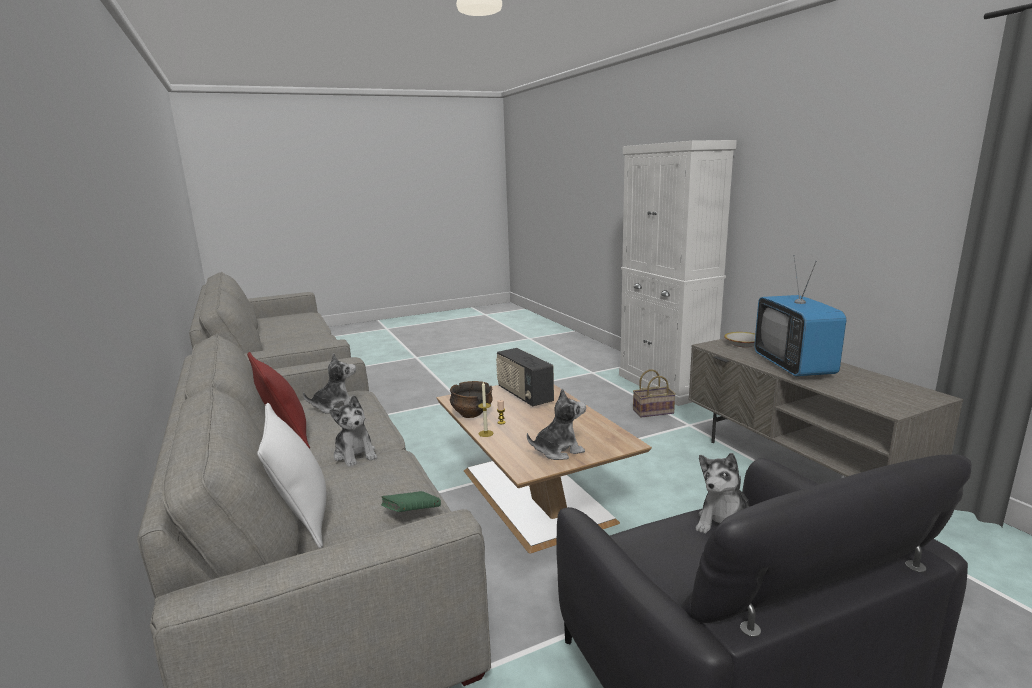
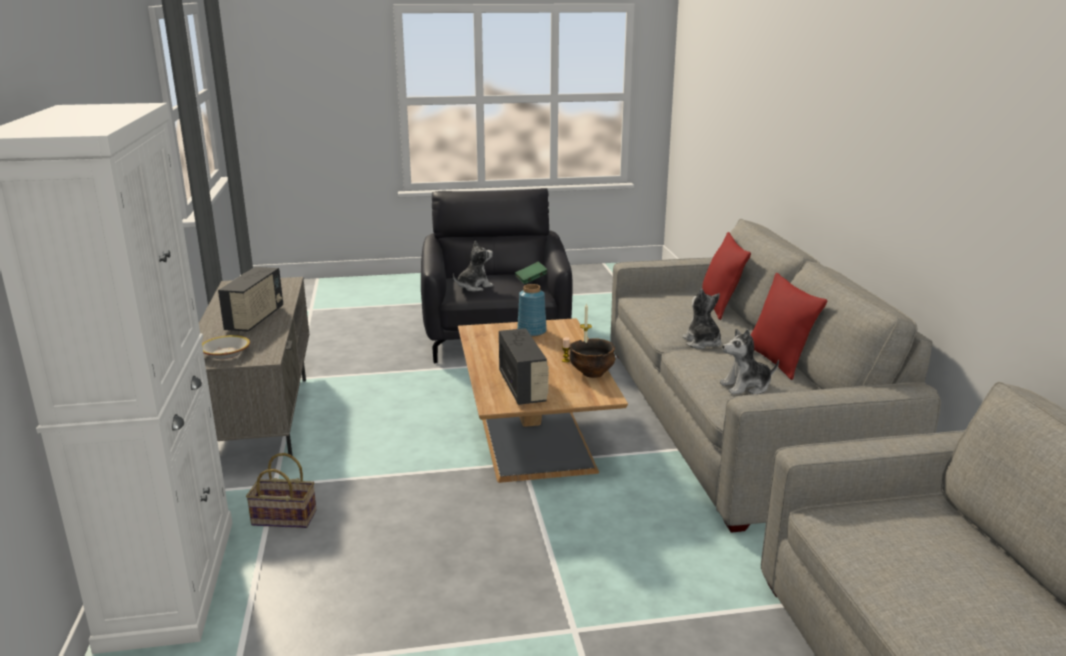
camera: 165 degrees left, 5 degrees up
white pillow [257,403,326,548] -> red pillow [702,232,751,320]
green book [381,491,441,512] -> green book moved to [515,262,547,284]
plush toy [527,388,586,460] -> blue vase [517,284,547,337]
television [754,255,846,377] -> radio [218,267,283,332]

